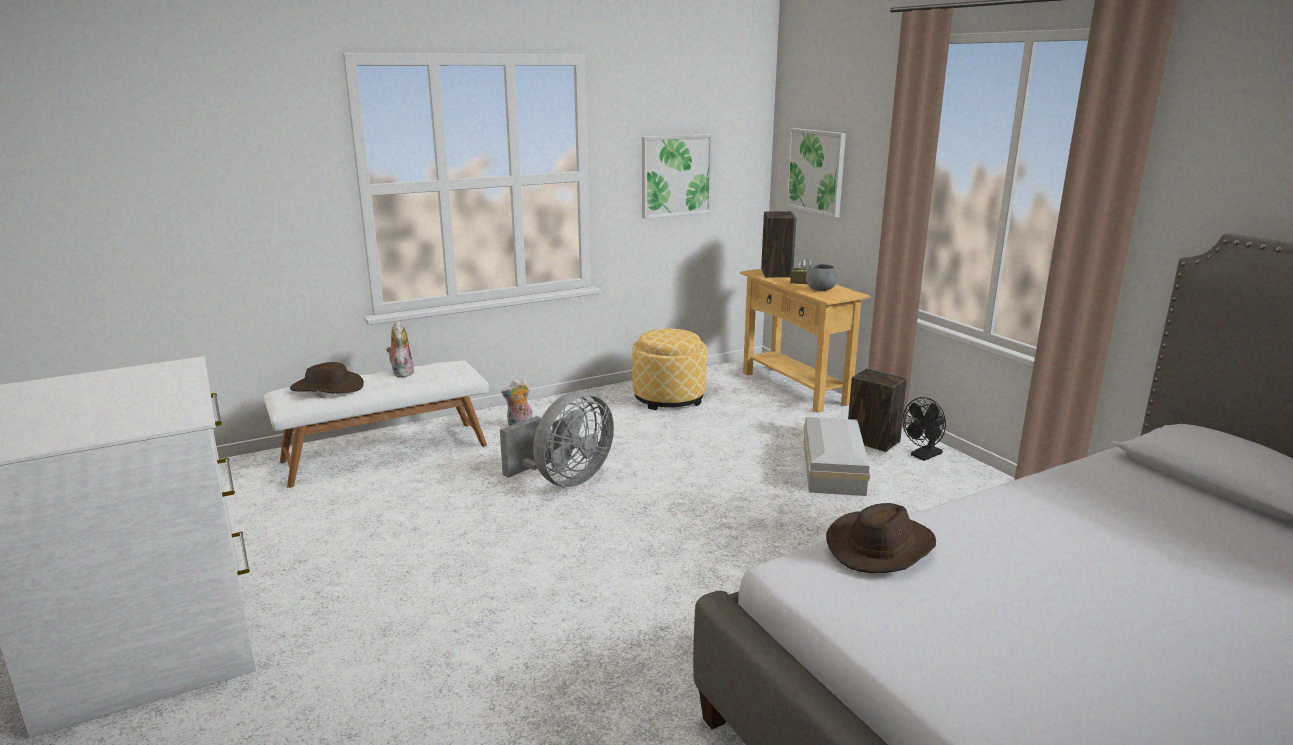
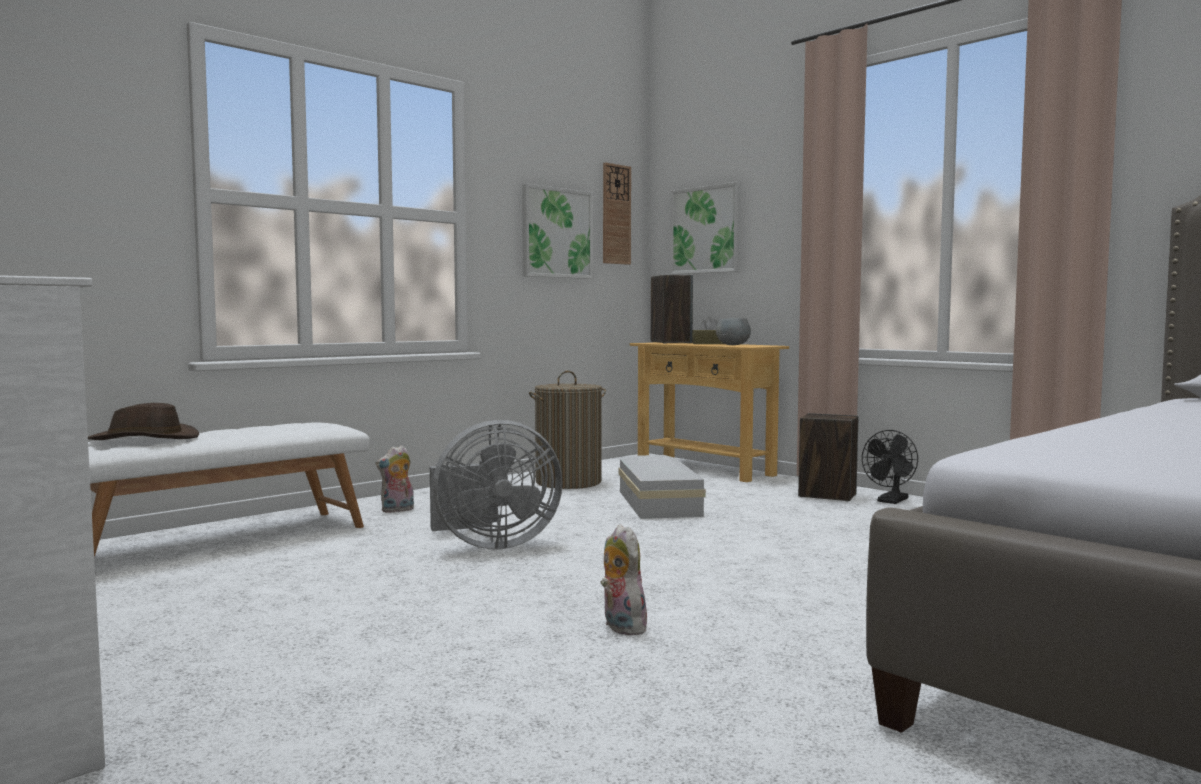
camera: 15 degrees left, 15 degrees down
plush toy [386,321,414,377] -> plush toy moved to [601,524,647,635]
grey fan [500,391,614,487] -> grey fan turned 45 degrees clockwise [430,420,563,549]
ottoman [632,329,707,410] -> laundry basket [529,370,606,489]
white storage box [804,417,870,496] -> white storage box moved to [619,455,706,519]
brown hat [826,503,936,573] -> none
none -> wall clock [603,163,631,265]

